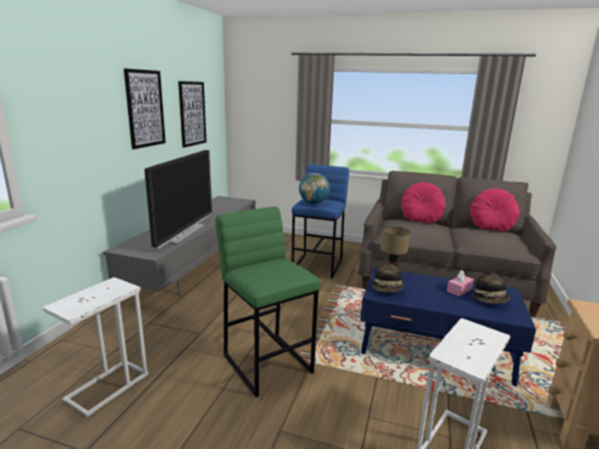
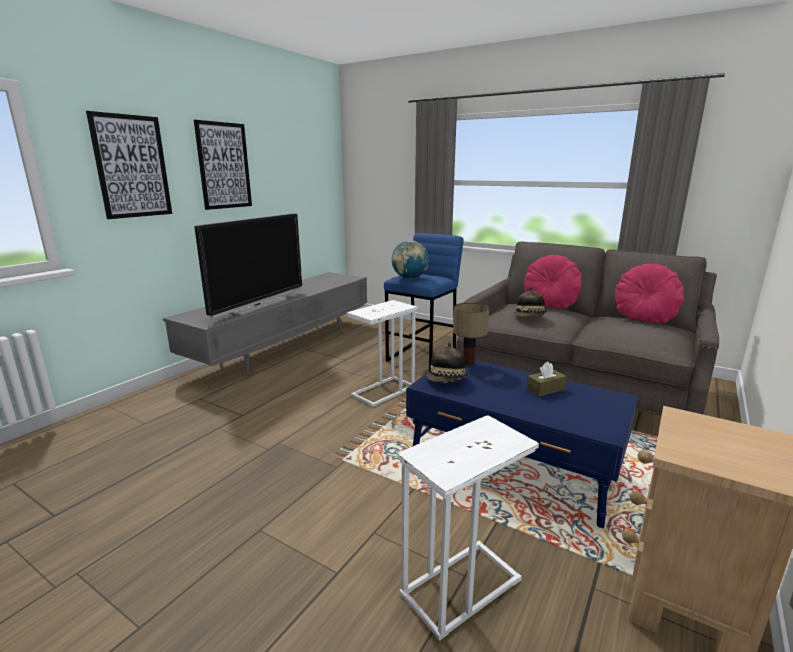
camera: 15 degrees right, 0 degrees up
white side table [42,277,149,417] -> white side table moved to [347,300,418,407]
picture [178,81,207,148] -> picture moved to [86,111,172,219]
green stool [215,207,320,397] -> none
pink tissue box [447,270,474,296] -> brown tissue box [526,362,567,397]
hat [472,270,510,304] -> hat moved to [514,287,548,317]

